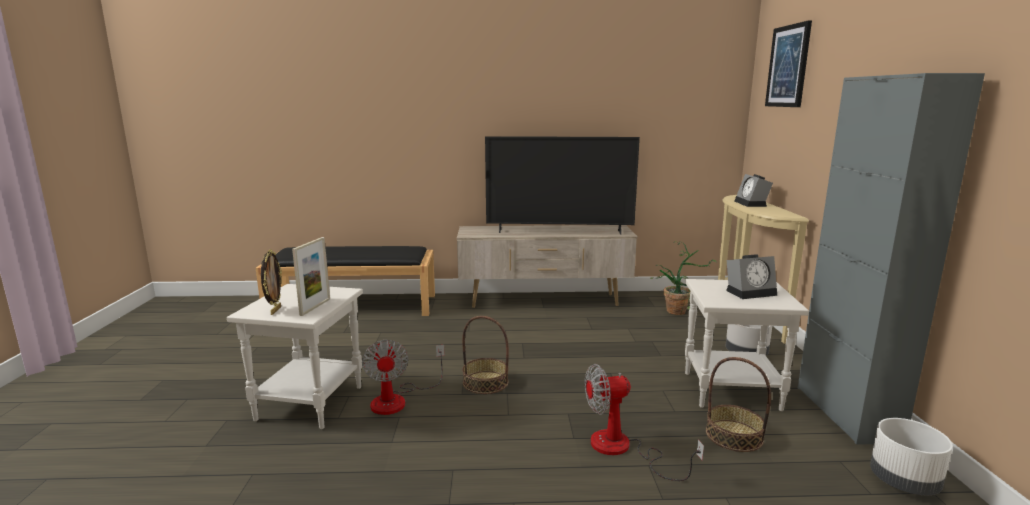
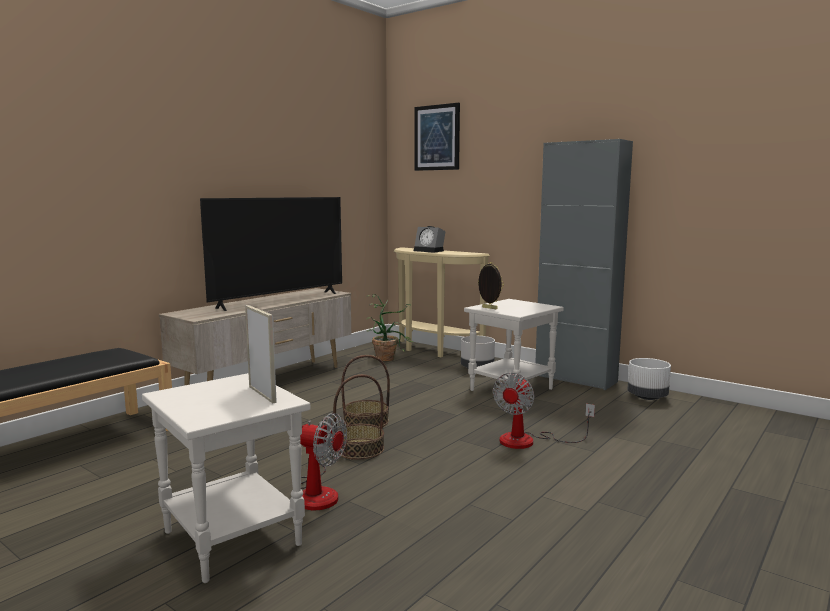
camera: 50 degrees left, 5 degrees down
picture frame [261,249,282,315] -> picture frame moved to [478,262,504,309]
basket [706,357,771,452] -> basket moved to [341,355,390,427]
alarm clock [726,254,777,299] -> none

